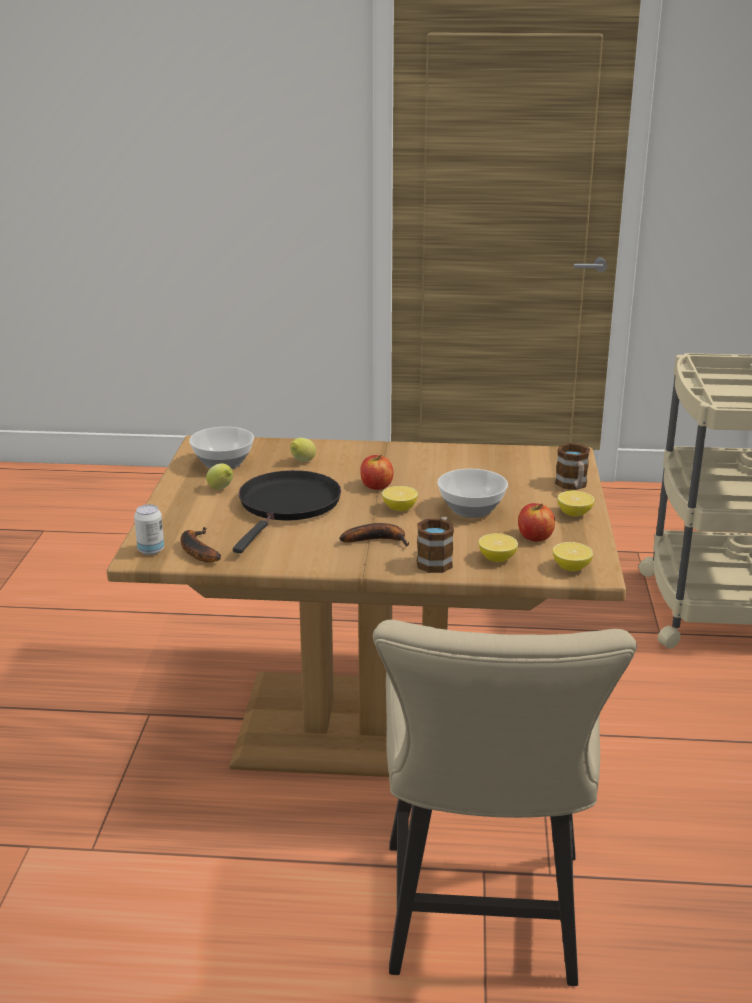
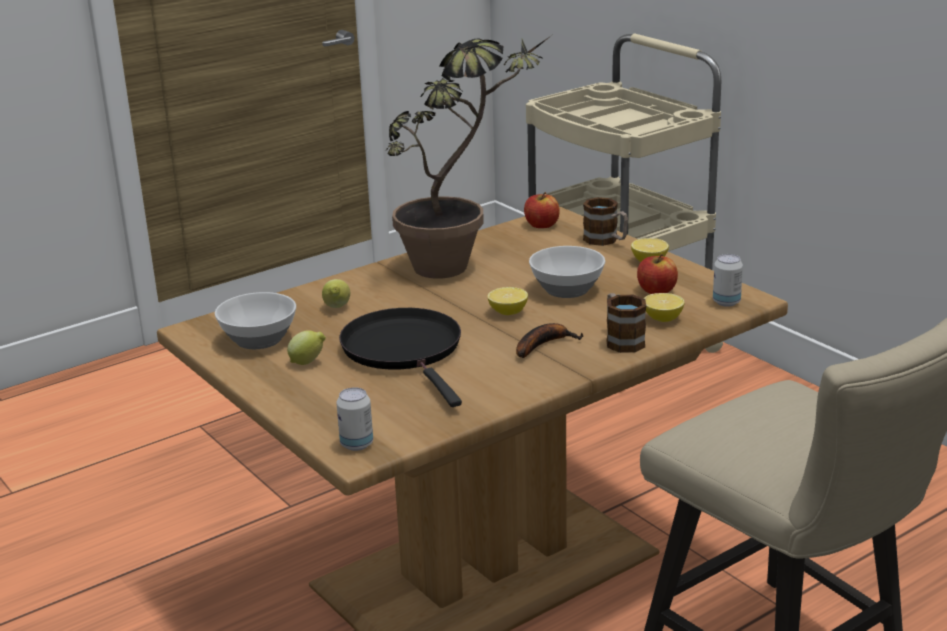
camera: 40 degrees left, 0 degrees up
banana [181,527,221,563] -> none
apple [360,455,393,490] -> apple moved to [524,192,560,228]
lemon [553,542,593,571] -> can [713,254,743,307]
none -> potted plant [386,36,551,279]

